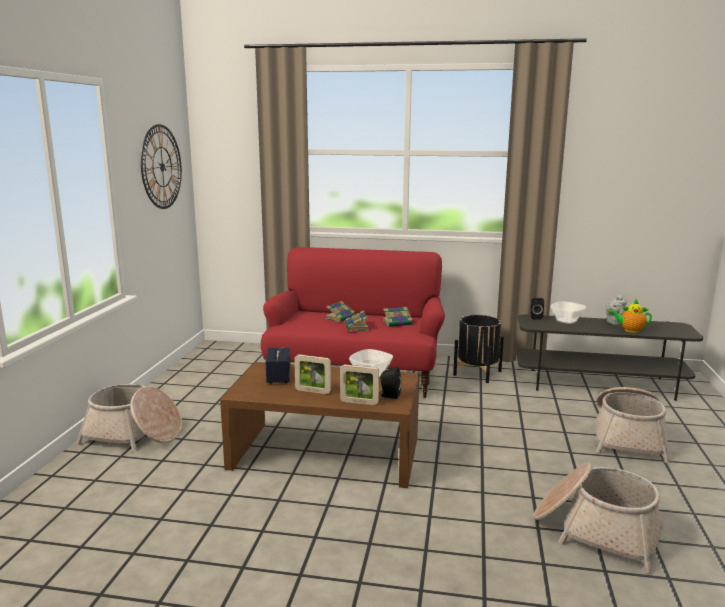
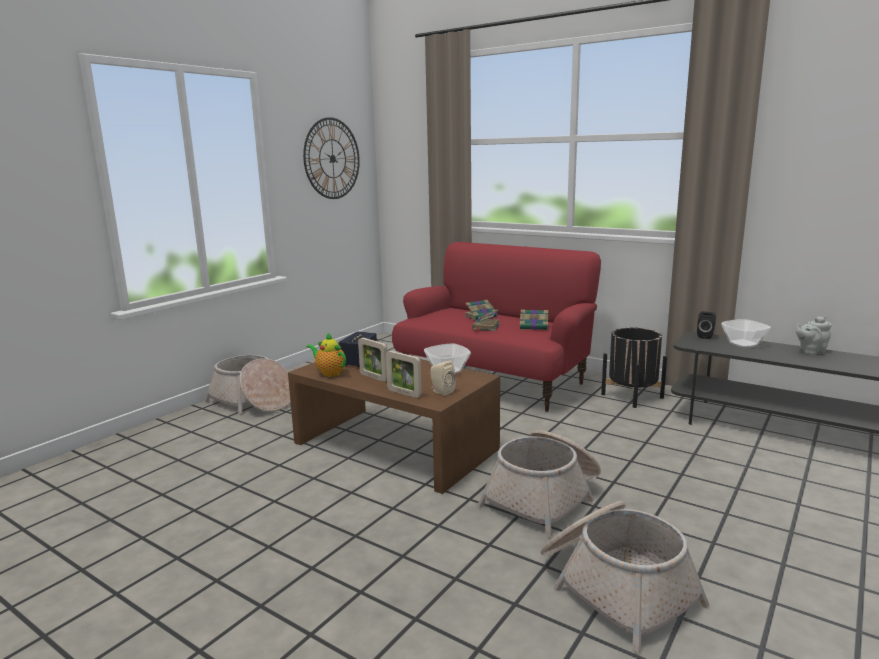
camera: 25 degrees right, 0 degrees up
black speaker [379,367,402,399] -> beige speaker [430,361,456,396]
basket [593,387,669,463] -> basket moved to [477,430,601,537]
teapot [609,299,652,333] -> teapot moved to [307,333,346,377]

